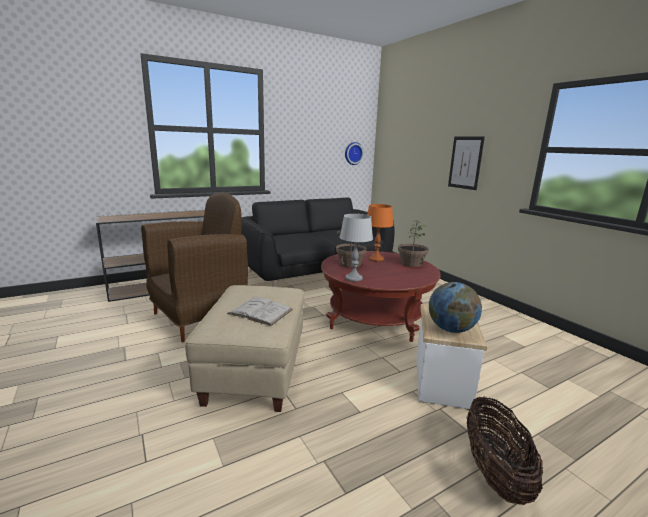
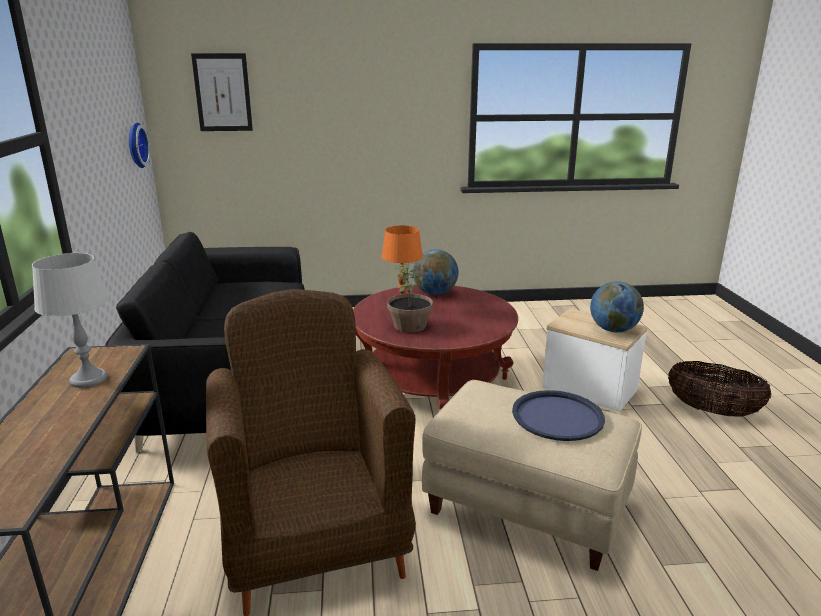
camera: 65 degrees left, 5 degrees up
white book [227,296,293,326] -> blue tray [512,390,605,441]
grey table lamp [340,214,373,282] -> grey table lamp moved to [32,253,109,388]
potted plant [398,220,429,267] -> globe [413,249,459,295]
picture [448,136,485,190] -> picture moved to [191,53,253,131]

